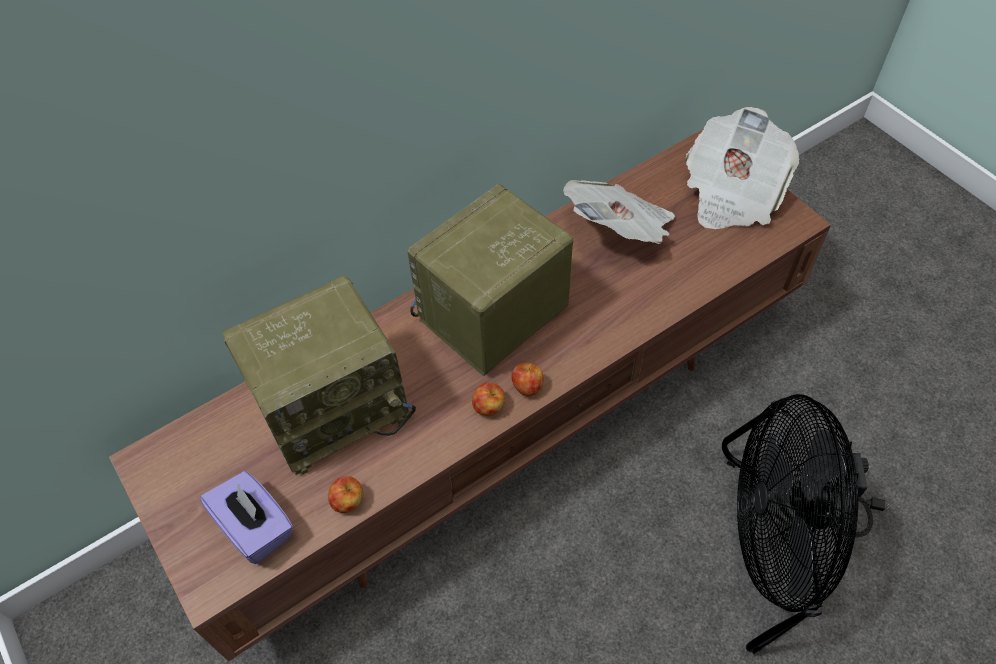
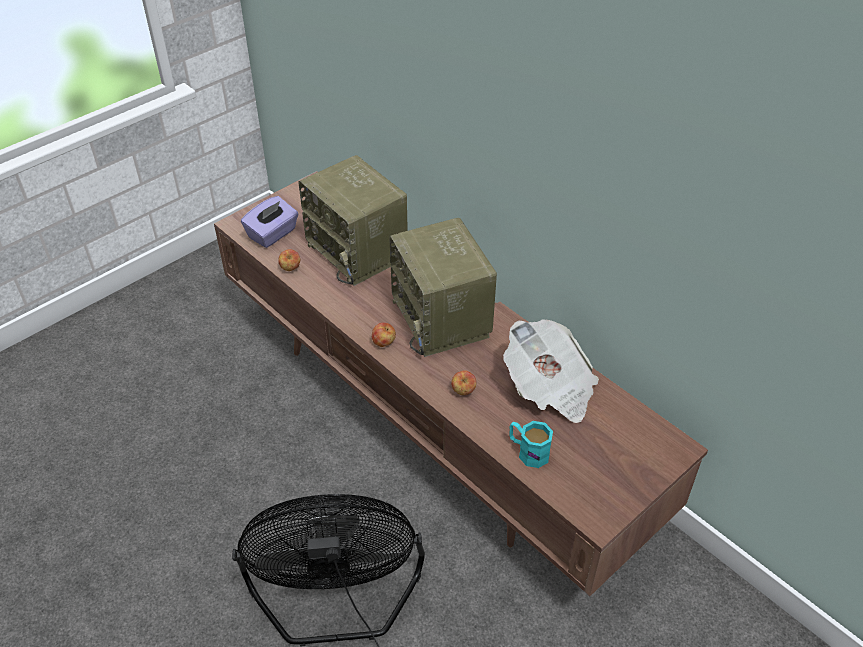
camera: 80 degrees right, 10 degrees down
radio [407,184,574,377] -> radio turned 150 degrees counterclockwise [389,218,497,357]
apple [472,382,505,416] -> apple moved to [451,370,476,395]
newspaper [685,107,799,229] -> none
none -> turquoise mug [509,421,553,468]

